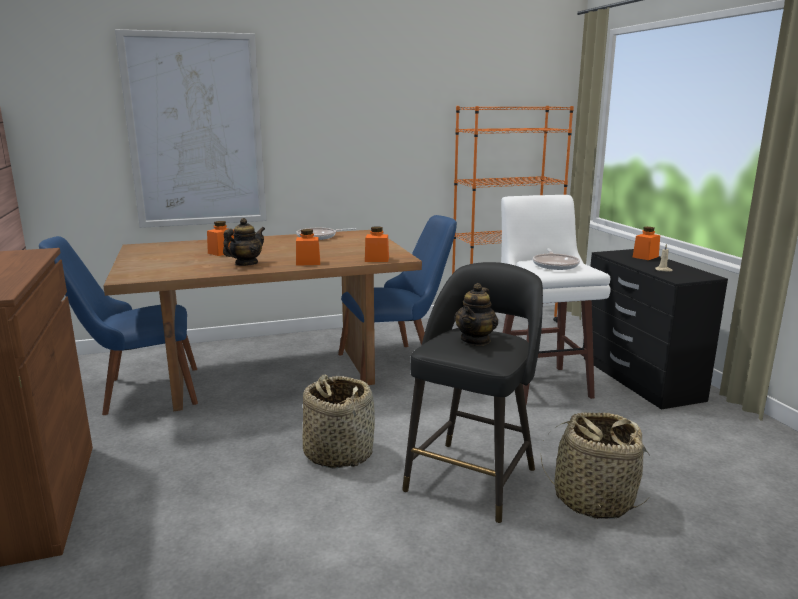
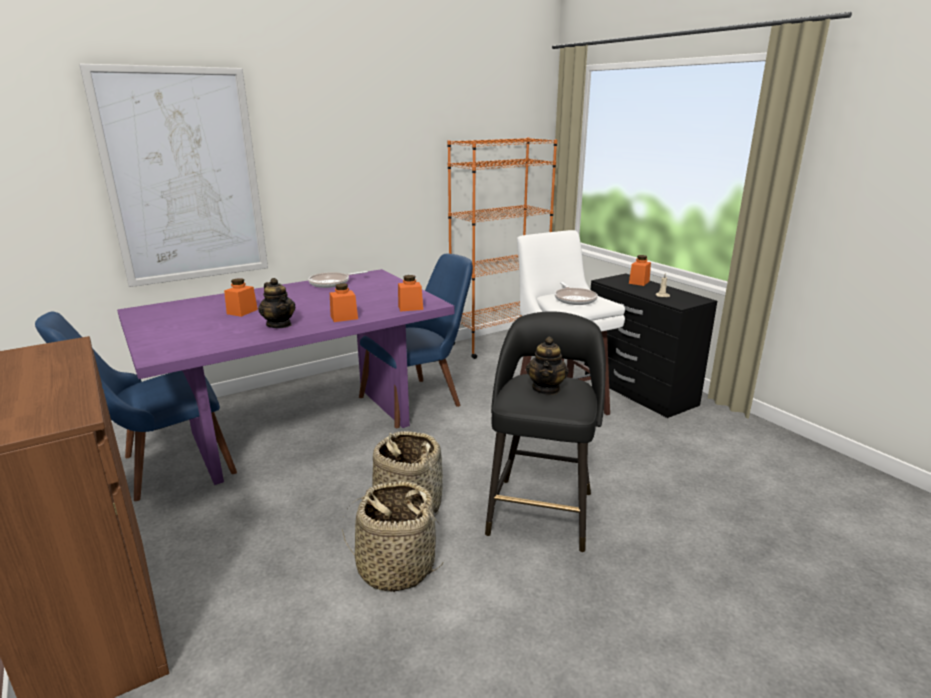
camera: 15 degrees left, 5 degrees up
brown dining table [103,230,422,411] -> purple dining table [117,269,454,485]
teapot [223,218,265,266] -> teapot turned 120 degrees clockwise [258,278,295,328]
basket [541,412,650,519] -> basket moved to [342,481,446,592]

